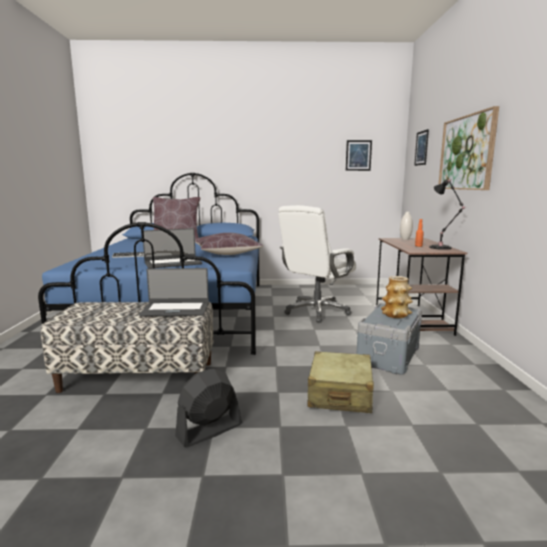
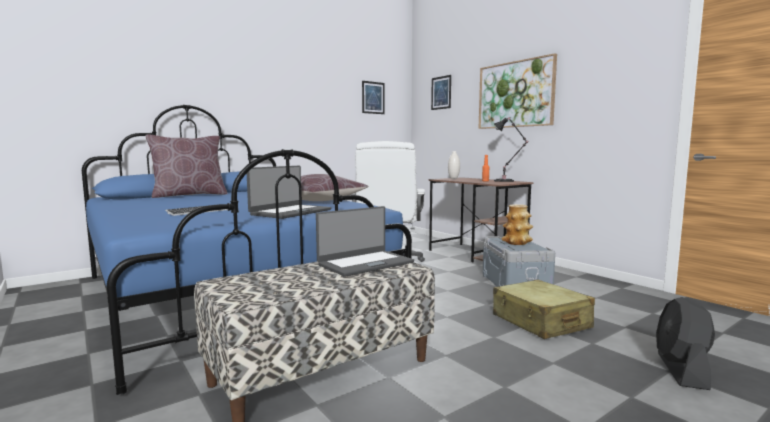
camera: 35 degrees left, 5 degrees down
black fan [175,369,242,448] -> black fan moved to [656,297,715,390]

